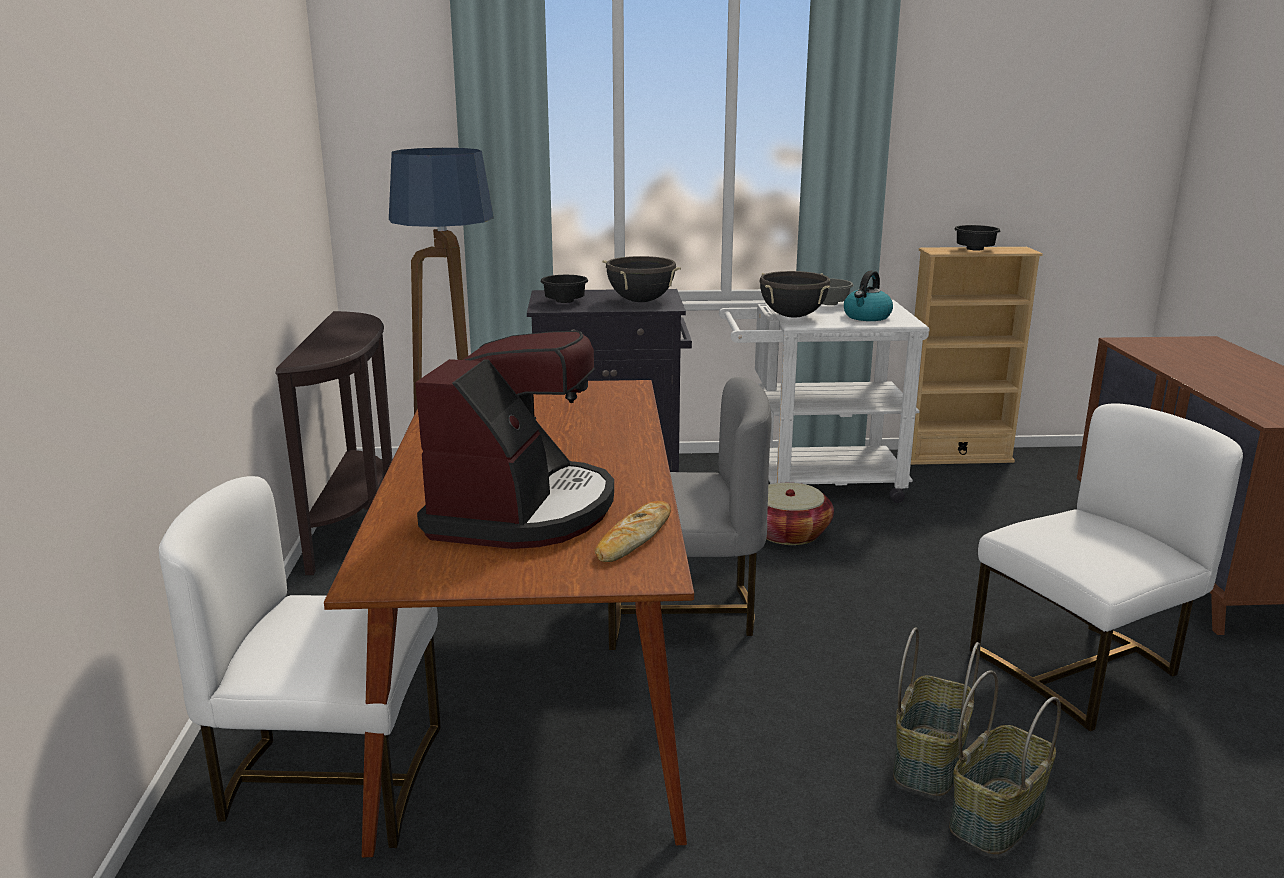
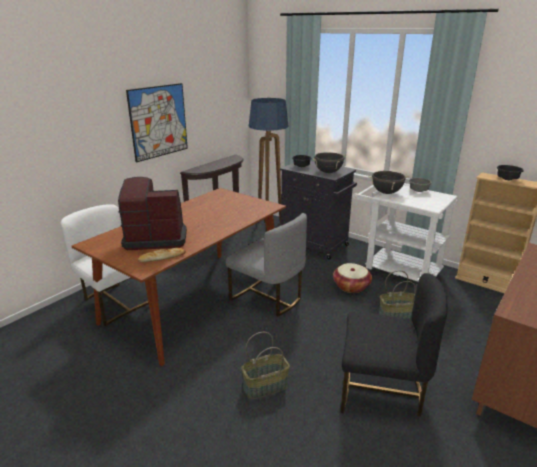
camera: 40 degrees right, 5 degrees up
coffee machine [415,330,614,549] -> coffee machine turned 150 degrees counterclockwise [118,177,187,250]
kettle [844,270,893,321] -> none
basket [949,670,1061,855] -> basket moved to [378,270,416,319]
white chair [970,404,1243,731] -> black chair [341,273,448,417]
none -> picture [126,83,188,163]

